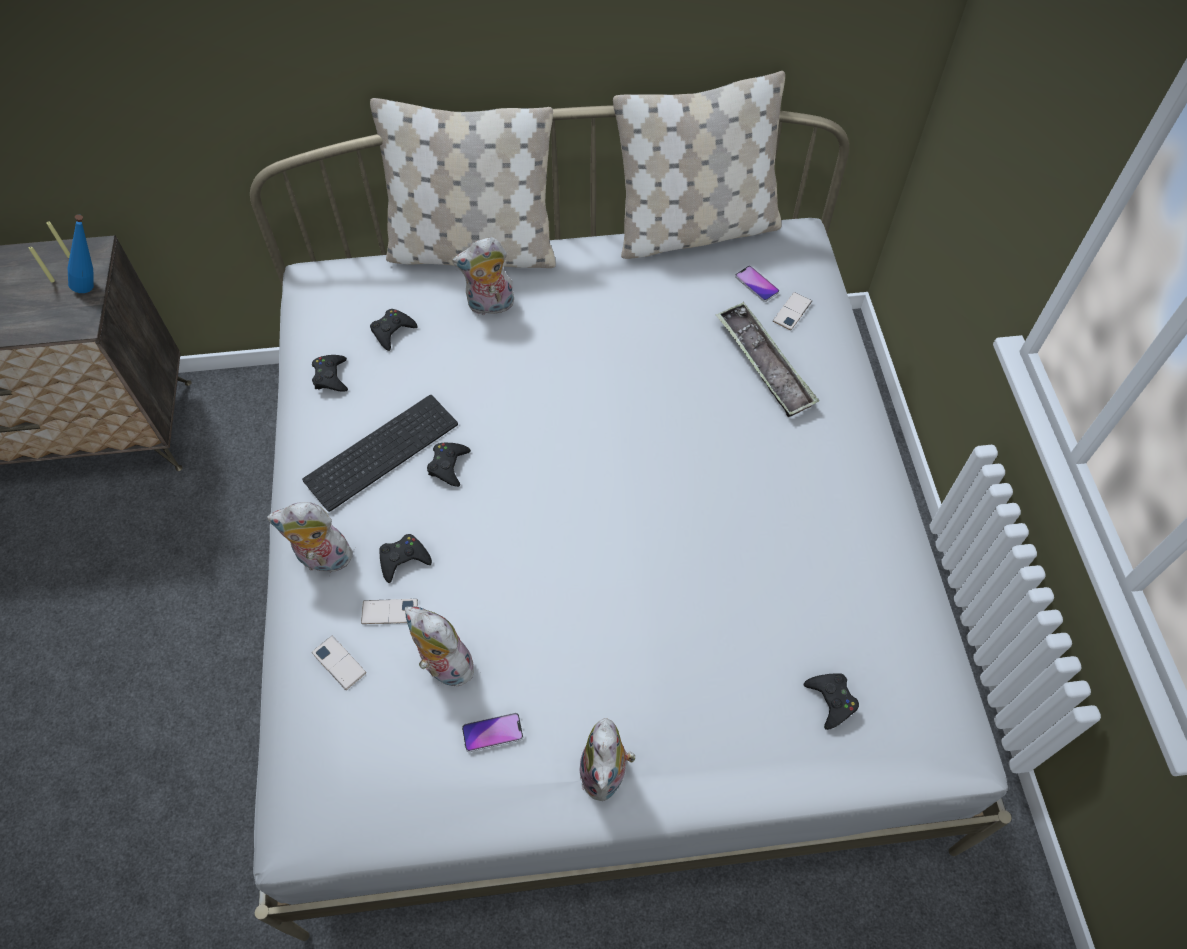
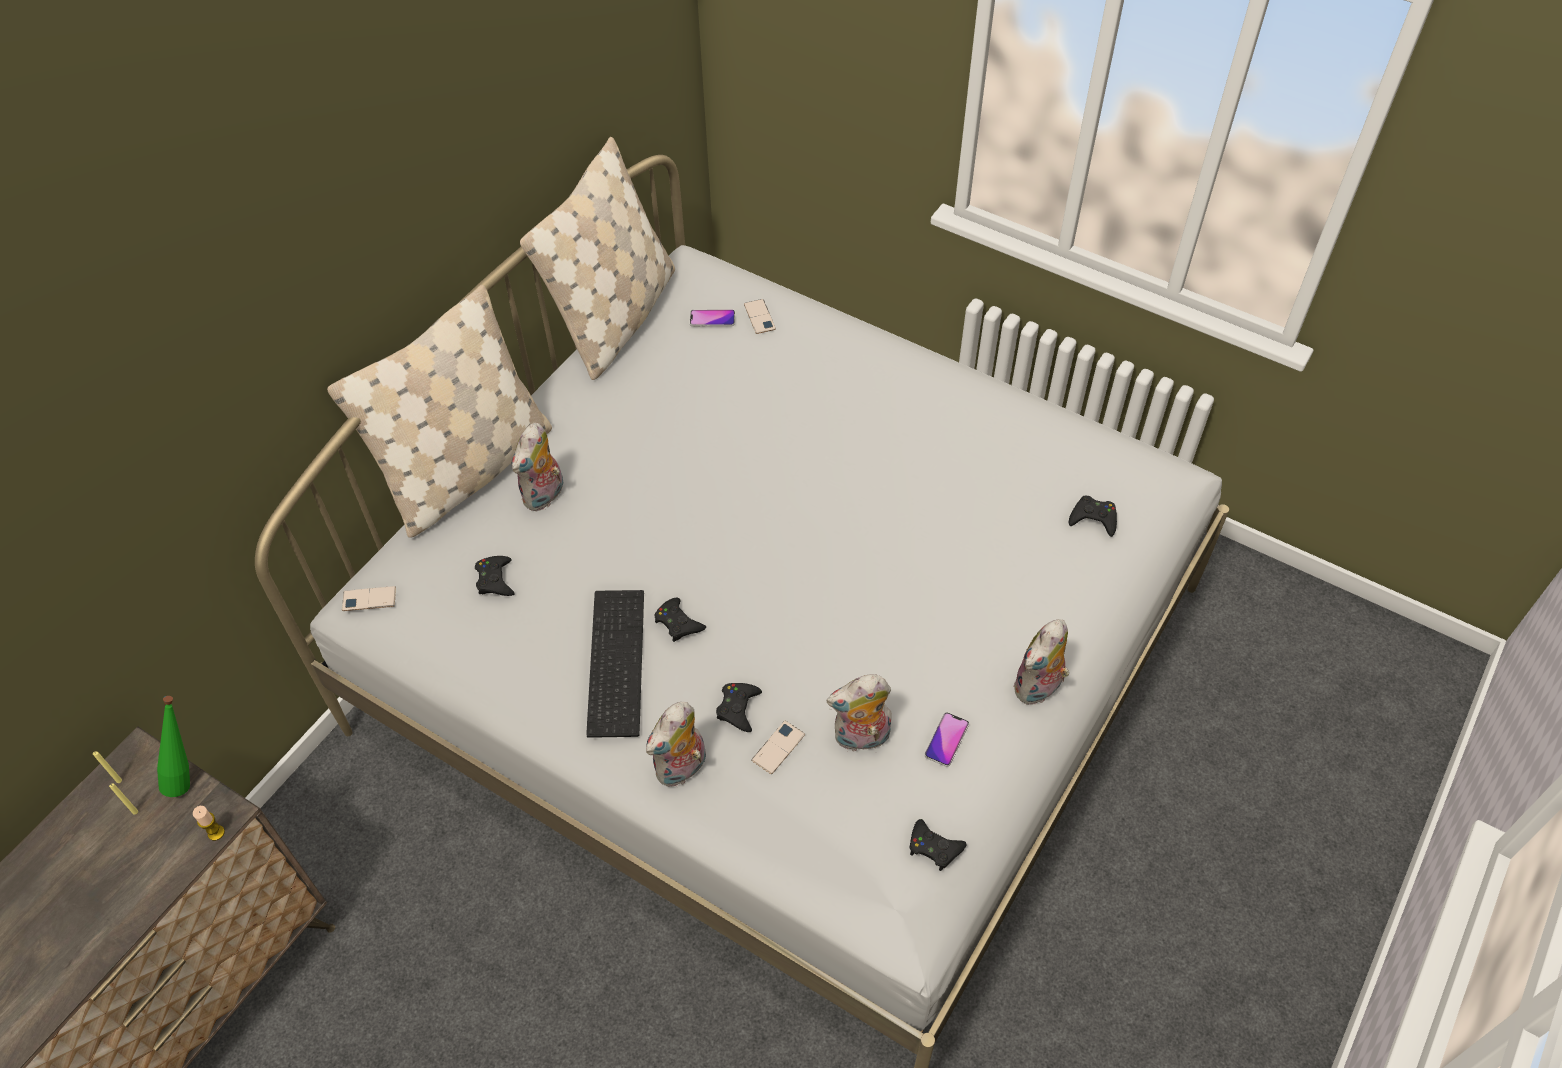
camera: 50 degrees left, 5 degrees down
blue bottle [68,214,94,293] -> green bottle [157,696,190,797]
black game controller [312,355,348,392] -> black game controller moved to [910,819,967,871]
phone [312,636,366,690] -> phone moved to [342,586,396,611]
plush toy [579,718,636,801] -> plush toy turned 90 degrees clockwise [1013,619,1069,705]
tray [716,302,819,417] -> none
none -> candle [193,806,225,841]

